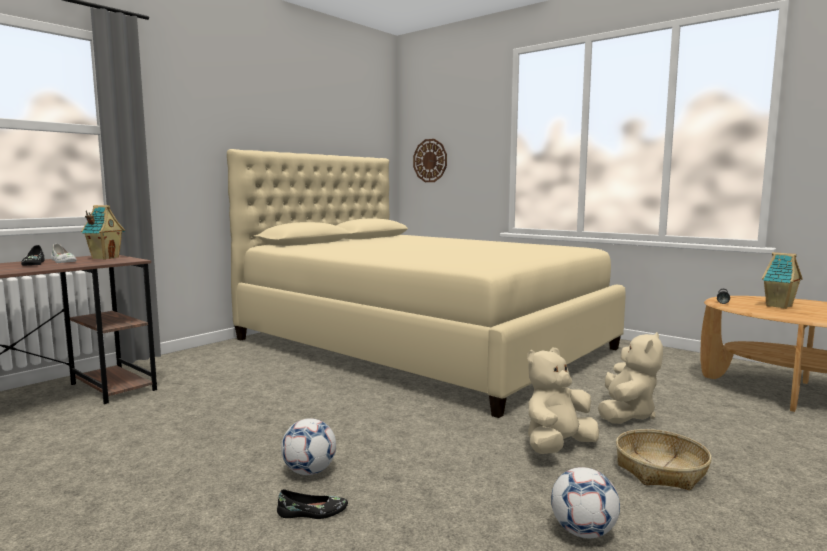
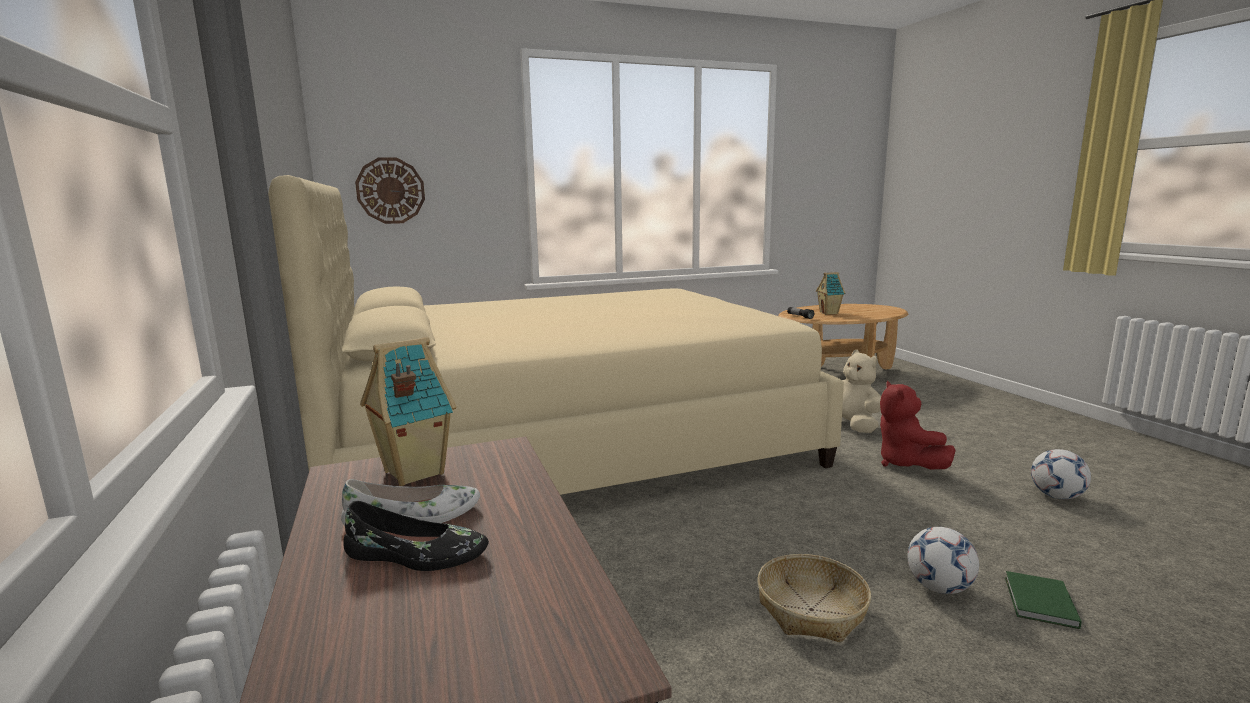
camera: 60 degrees left, 5 degrees up
black shoe [277,489,348,519] -> green book [1005,571,1082,629]
beige plush toy [527,347,599,454] -> red plush toy [880,381,956,469]
basket [616,429,712,490] -> basket moved to [757,554,871,643]

